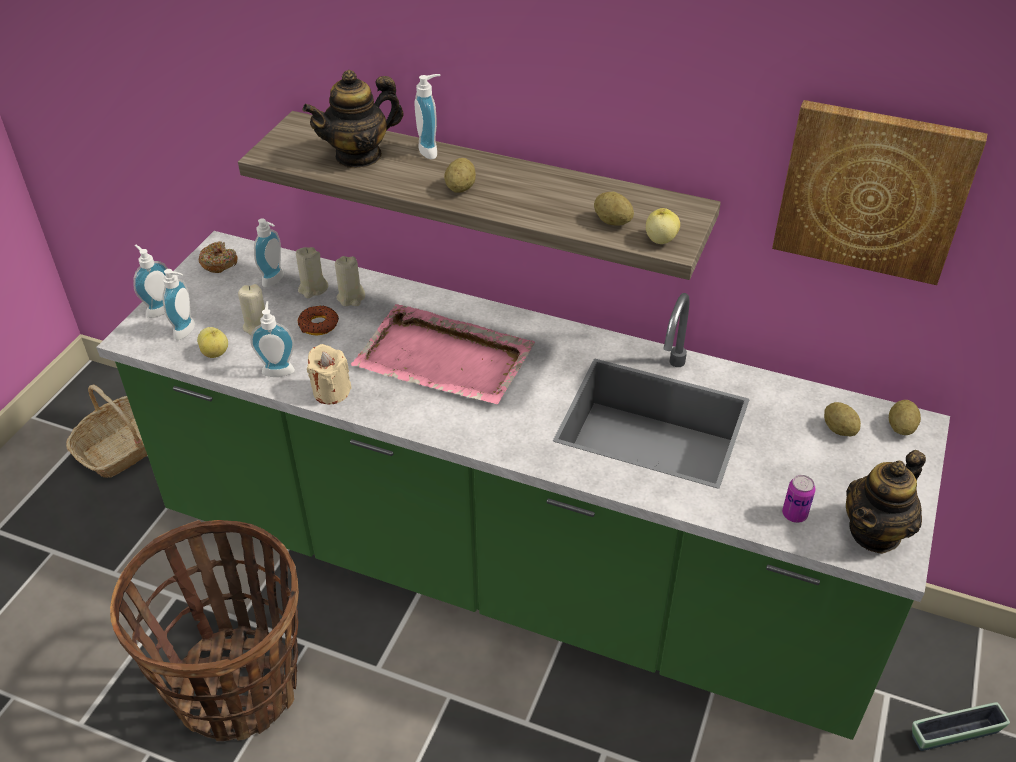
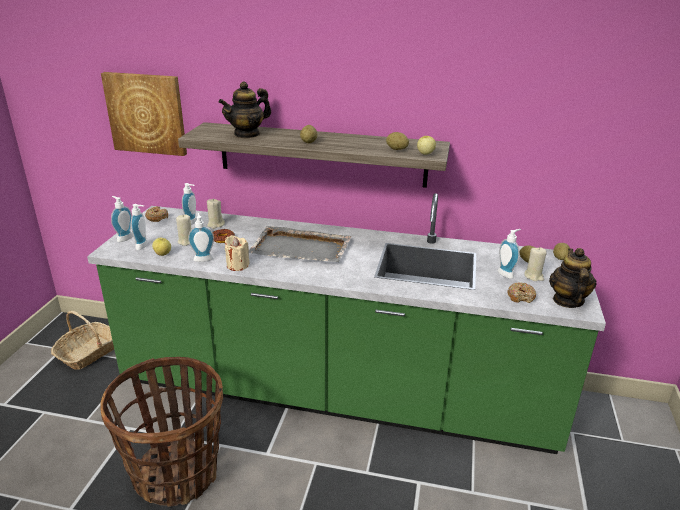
camera: 10 degrees left, 15 degrees down
beige candle [335,256,365,306] -> beige candle moved to [524,247,546,281]
pink tray [351,304,535,404] -> grey tray [249,226,351,262]
soap dispenser [415,74,440,159] -> soap dispenser moved to [498,229,521,279]
picture [772,100,987,285] -> picture moved to [101,72,187,156]
can [782,475,815,523] -> donut [507,282,536,303]
teapot [846,450,926,554] -> teapot turned 150 degrees clockwise [549,248,597,308]
planter [912,702,1010,751] -> none

